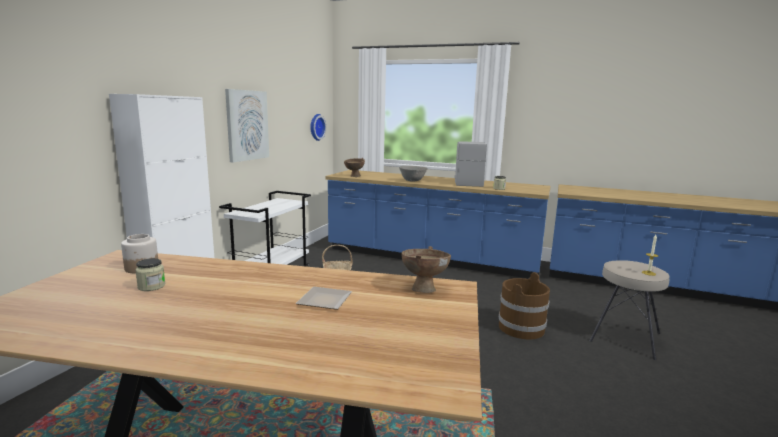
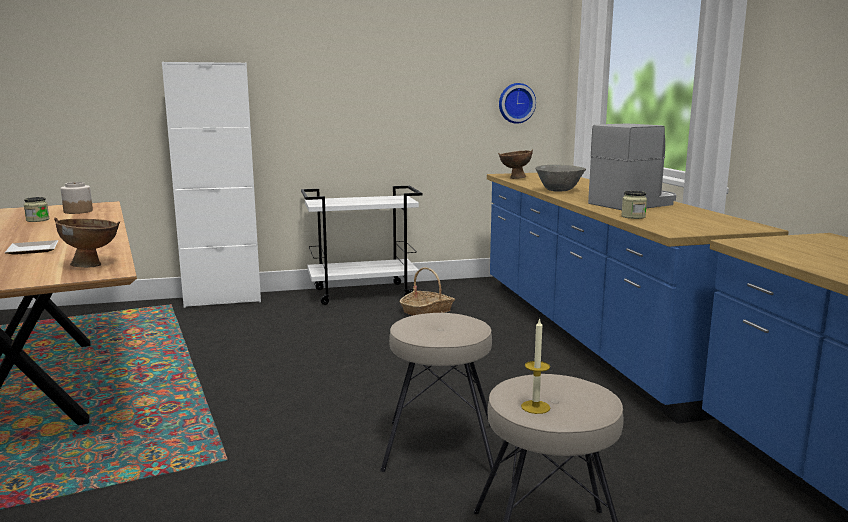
camera: 55 degrees right, 0 degrees up
picture [225,89,269,163] -> none
brown bucket [499,272,550,339] -> beige stool [380,313,497,476]

